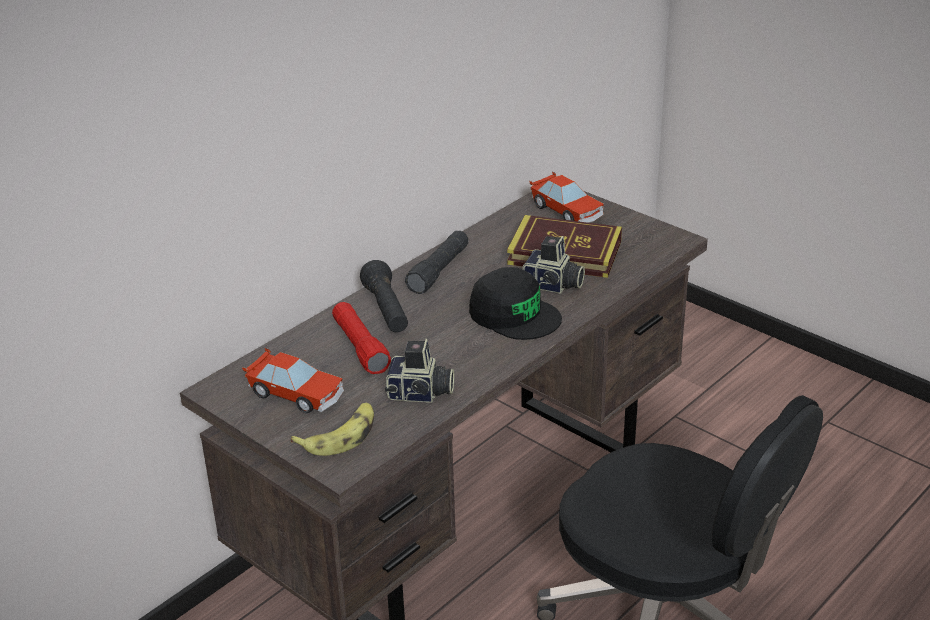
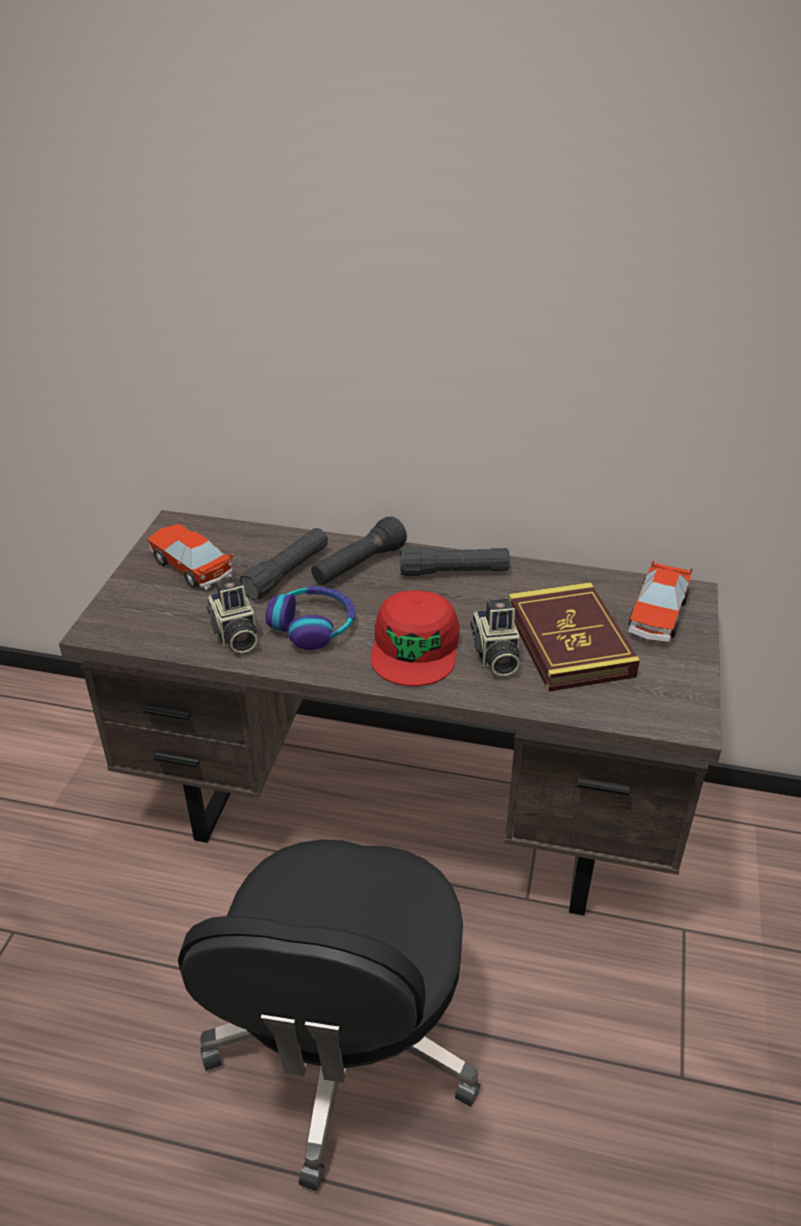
camera: 60 degrees right, 5 degrees up
toy car [242,348,344,414] -> toy car turned 135 degrees clockwise [147,524,233,590]
banana [291,403,374,456] -> none
red flashlight [332,302,391,374] -> black flashlight [239,528,328,600]
black cap [469,267,562,340] -> red cap [371,590,459,686]
none -> headphones [266,586,355,650]

